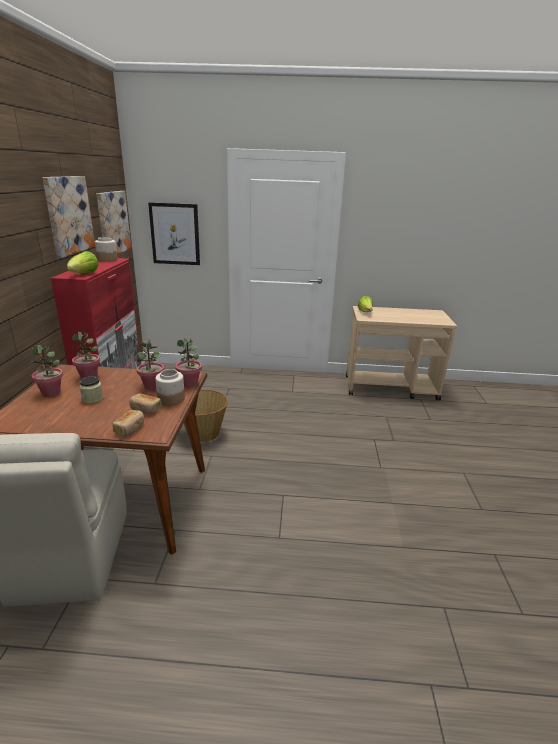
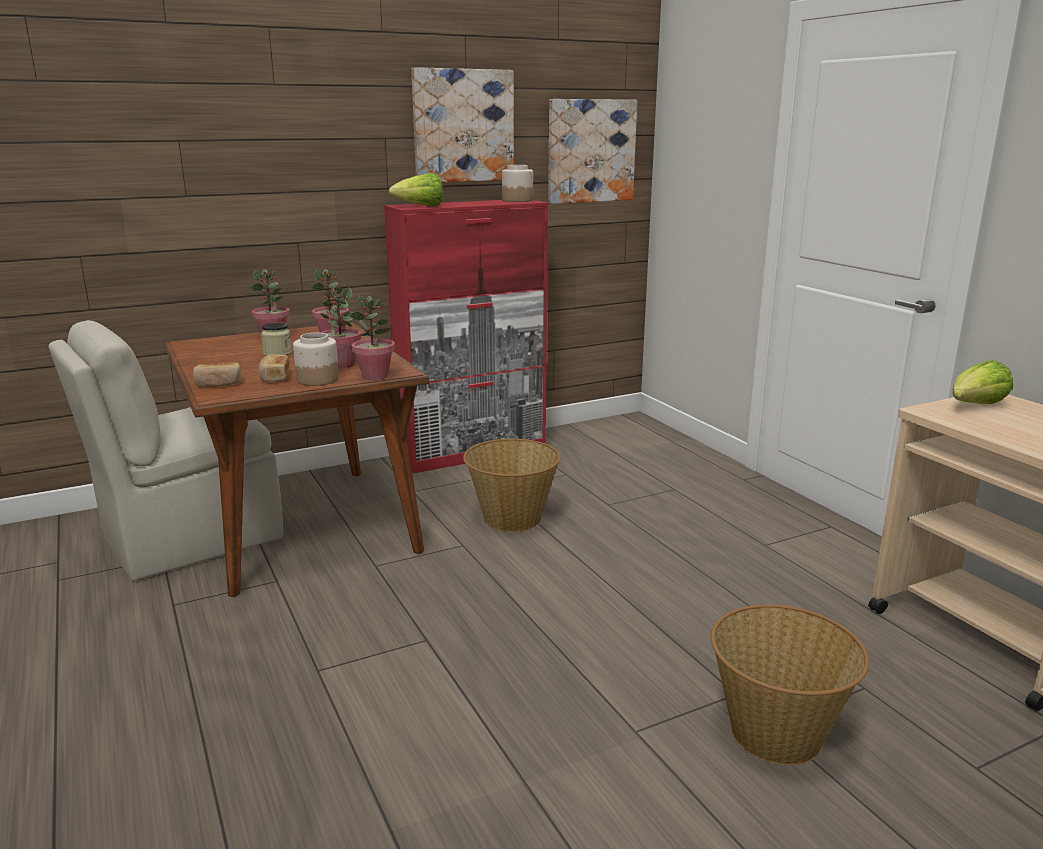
camera: 60 degrees right, 5 degrees down
picture [148,202,200,265] -> none
none -> basket [711,604,870,765]

